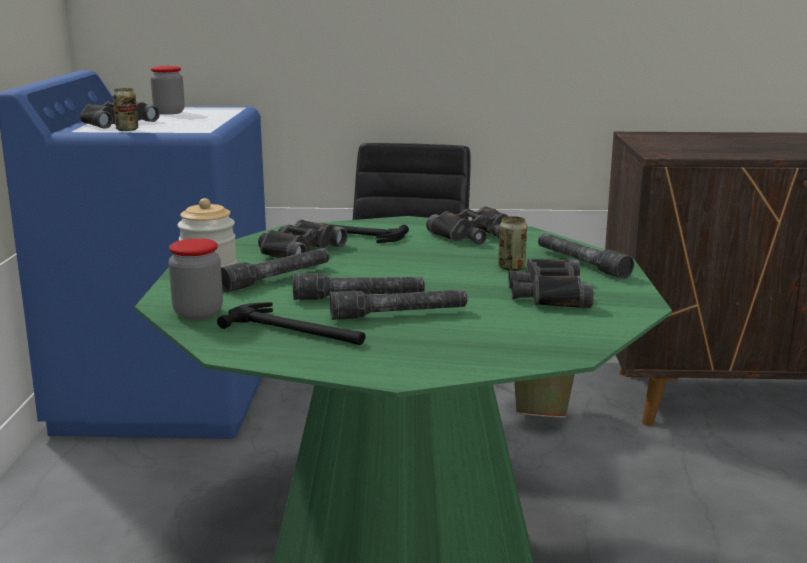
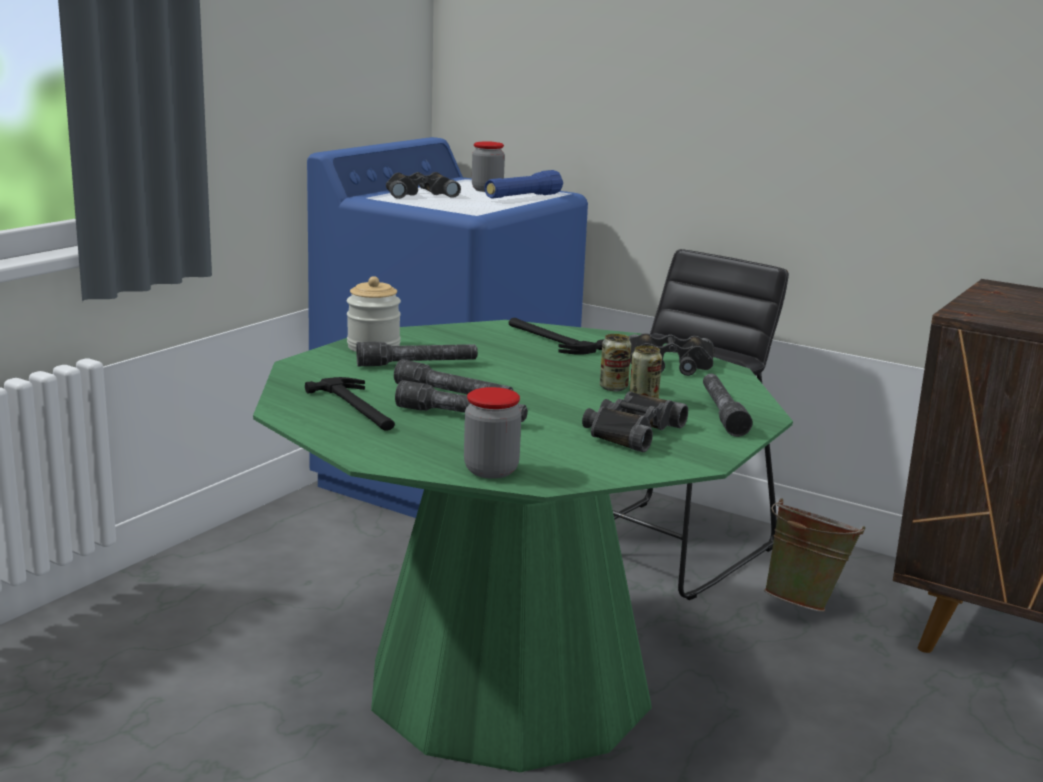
camera: 30 degrees right, 0 degrees up
can [113,88,138,131] -> can moved to [600,334,631,391]
jar [168,238,223,320] -> jar moved to [464,387,521,479]
black binoculars [258,220,348,258] -> none
none -> blue flashlight [484,170,563,198]

